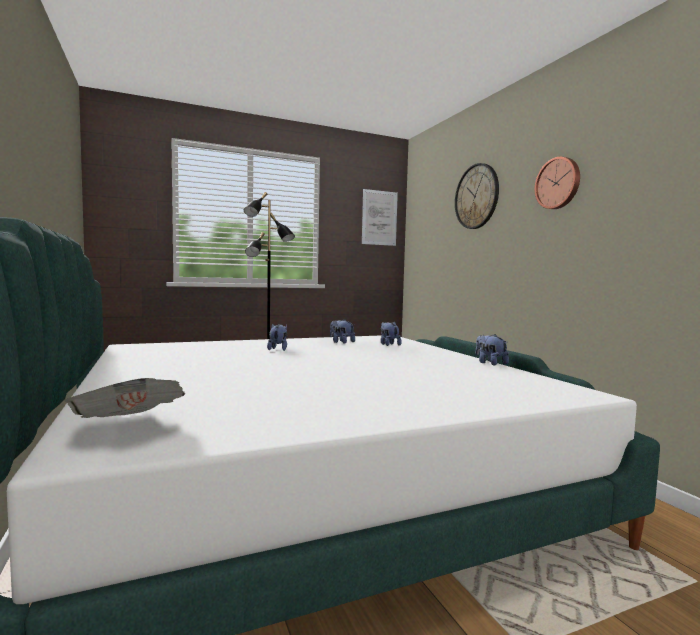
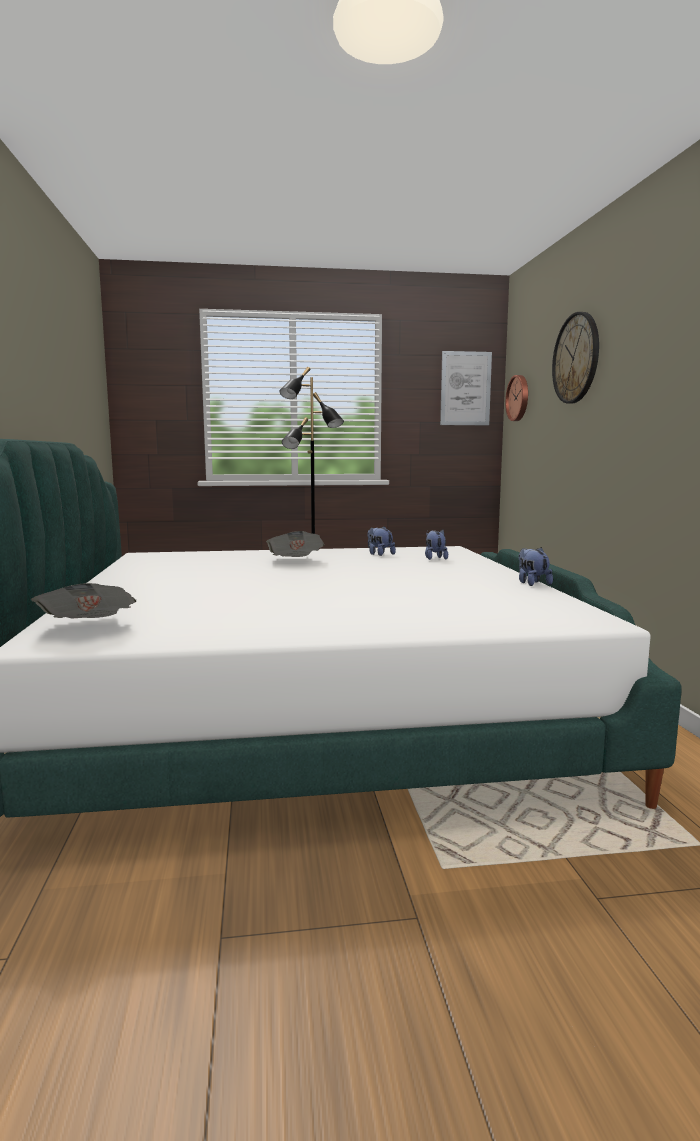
camera: 15 degrees right, 5 degrees up
plush toy [267,323,287,351] -> newspaper [266,531,325,557]
wall clock [535,157,580,209] -> wall clock moved to [505,375,528,421]

